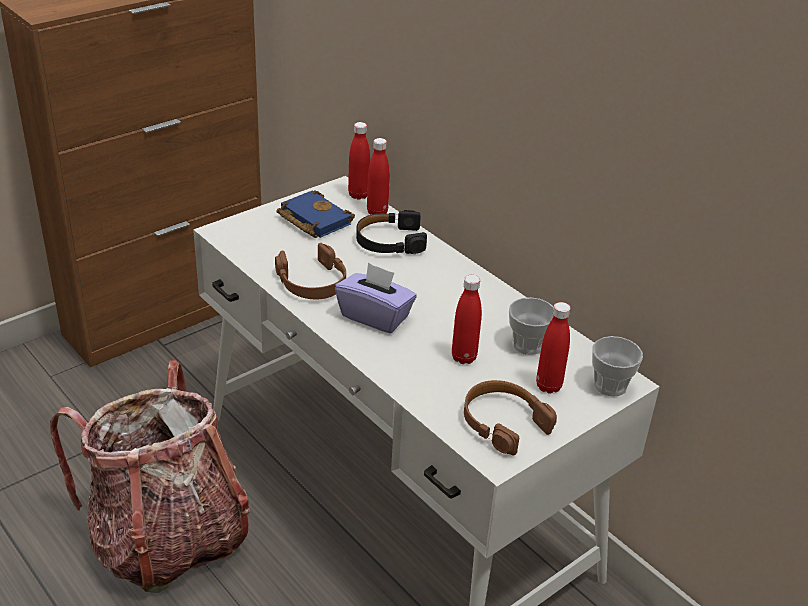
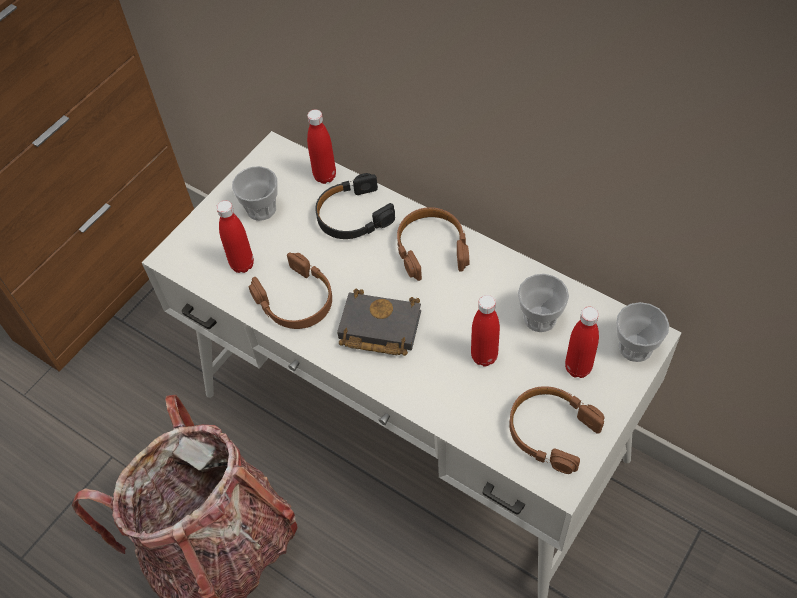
camera: 10 degrees left, 20 degrees up
blue book [276,190,355,238] -> cup [232,166,278,221]
purple tissue box [335,262,417,333] -> black book [337,289,421,356]
red bottle [348,122,370,200] -> red bottle moved to [216,200,254,273]
none -> brown headphones [397,207,469,281]

